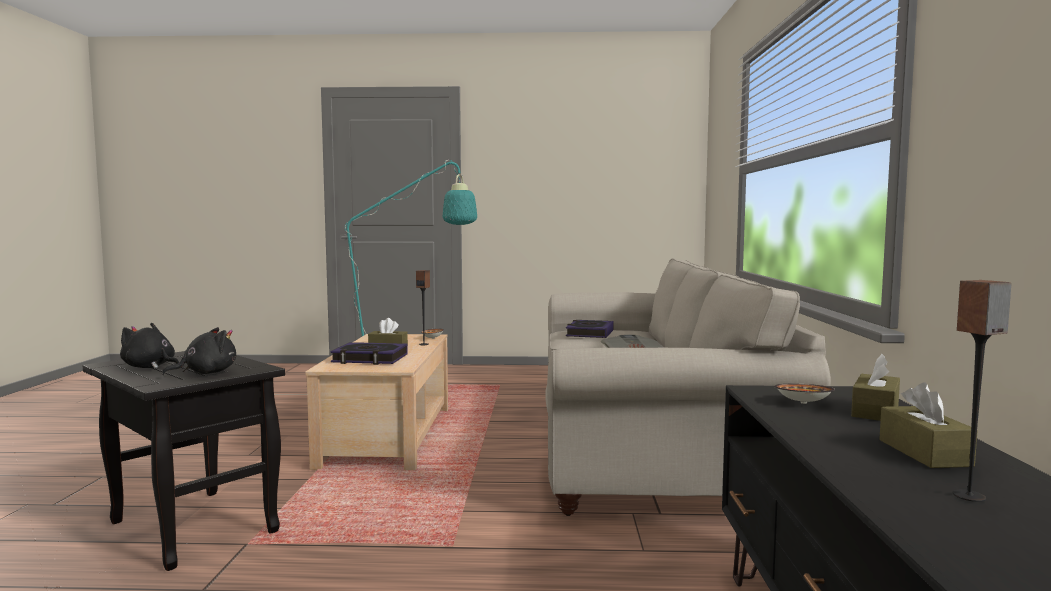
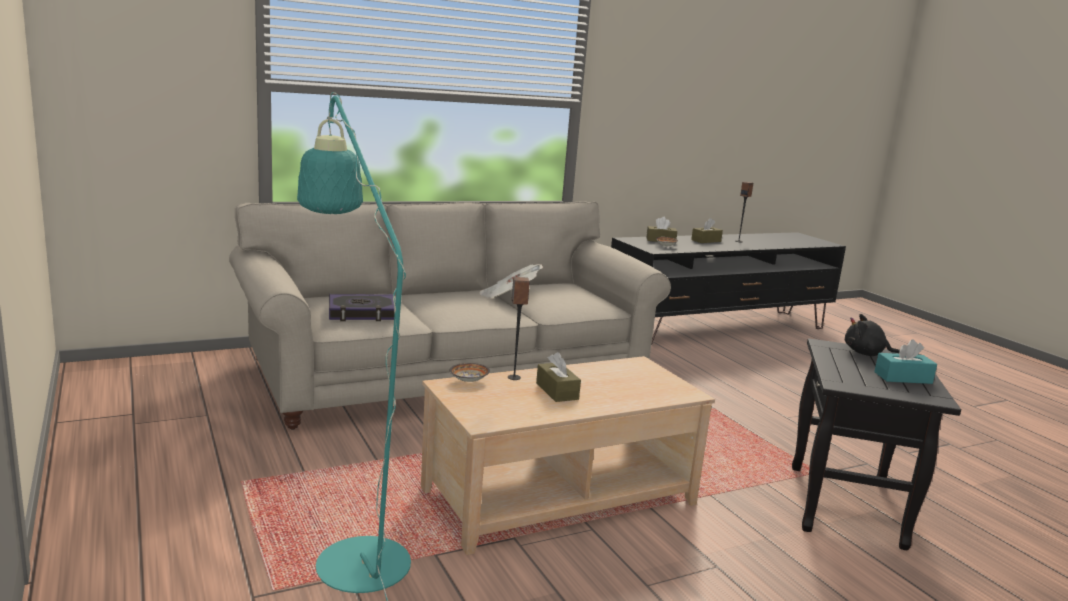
camera: 120 degrees left, 10 degrees up
black plush toy [120,323,179,368] -> turquoise tissue box [874,339,937,384]
book [330,342,408,365] -> none

